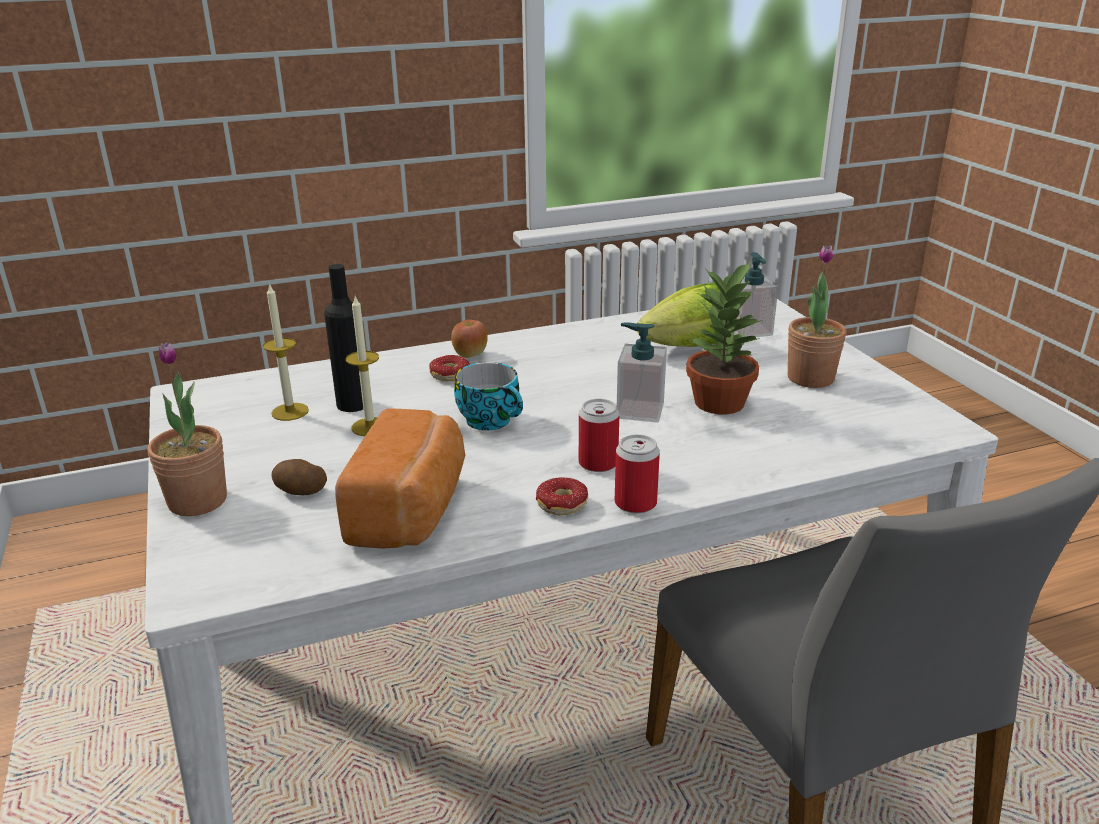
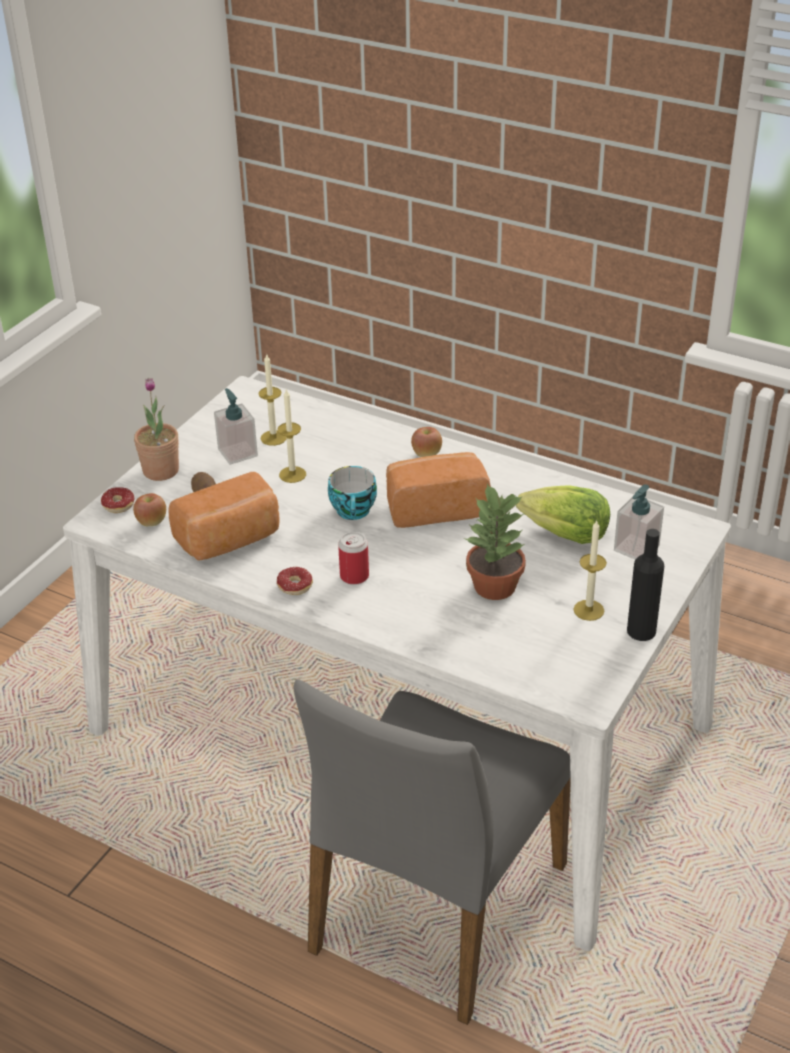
camera: 50 degrees right, 10 degrees up
black bottle [324,264,363,412] -> black bottle moved to [627,529,664,641]
donut [429,355,470,381] -> donut moved to [101,487,134,513]
can [615,434,660,513] -> none
soap dispenser [617,322,667,423] -> soap dispenser moved to [214,388,258,465]
potted plant [788,245,846,388] -> candle [573,520,607,621]
none -> apple [133,493,166,526]
none -> bread [386,452,491,528]

